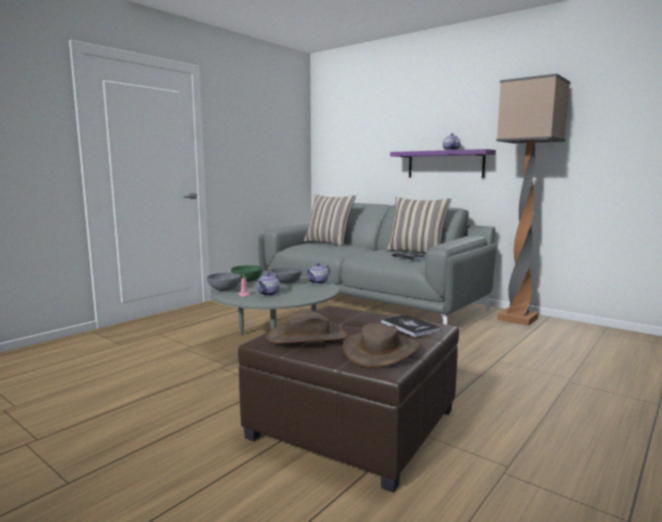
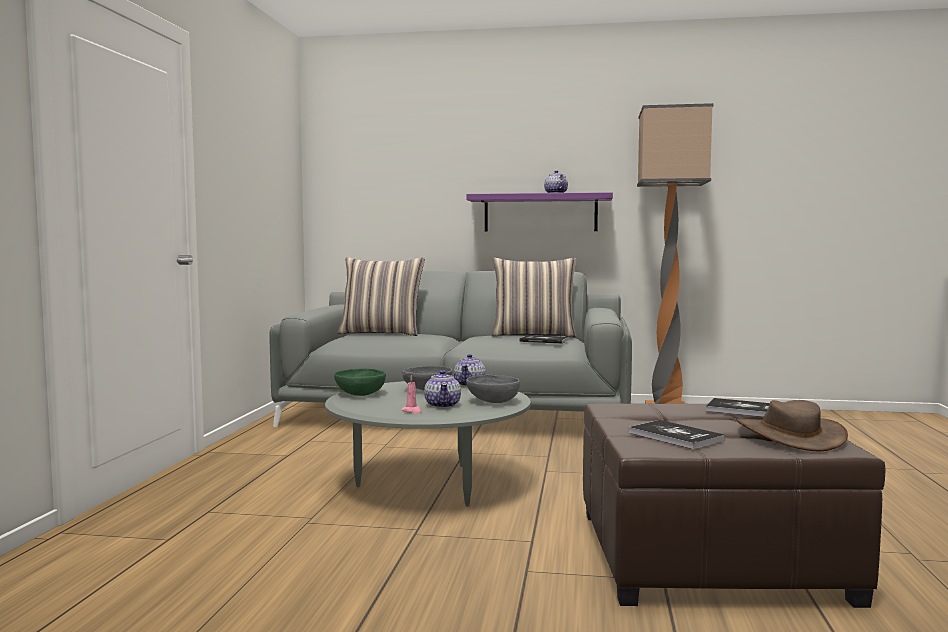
camera: 30 degrees left, 5 degrees down
grey bowl [207,273,241,291] -> grey bowl moved to [466,375,520,403]
brown hat [266,310,348,344] -> book [629,420,725,449]

